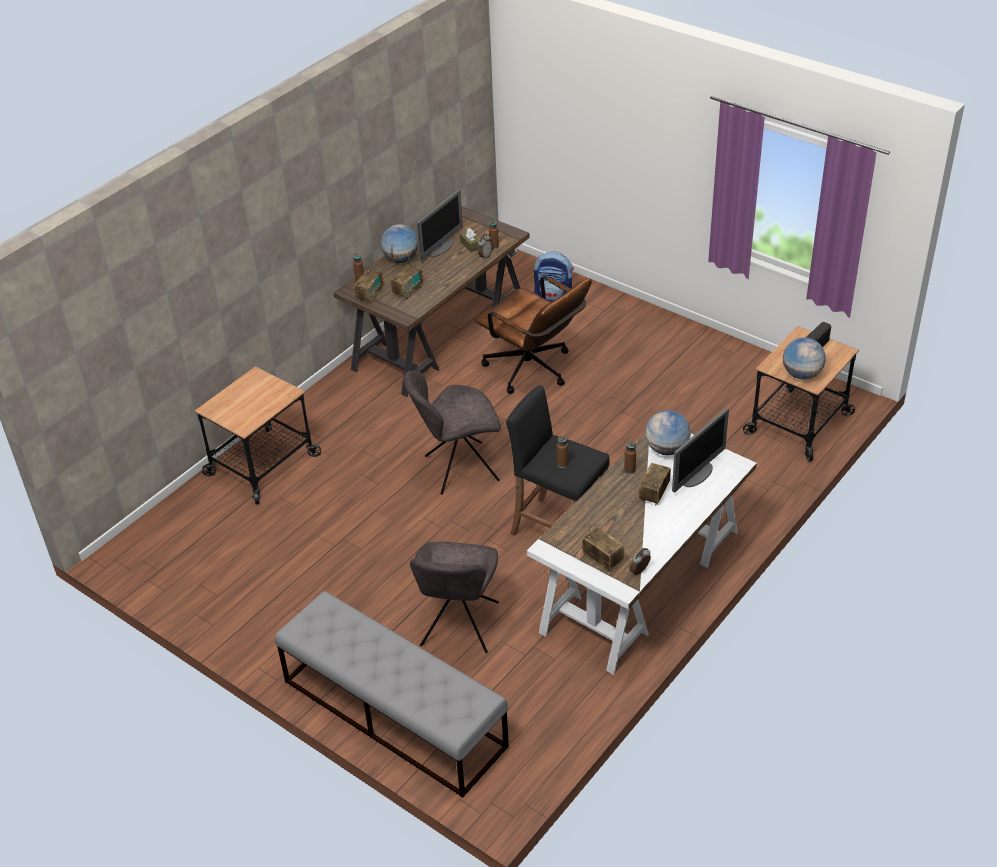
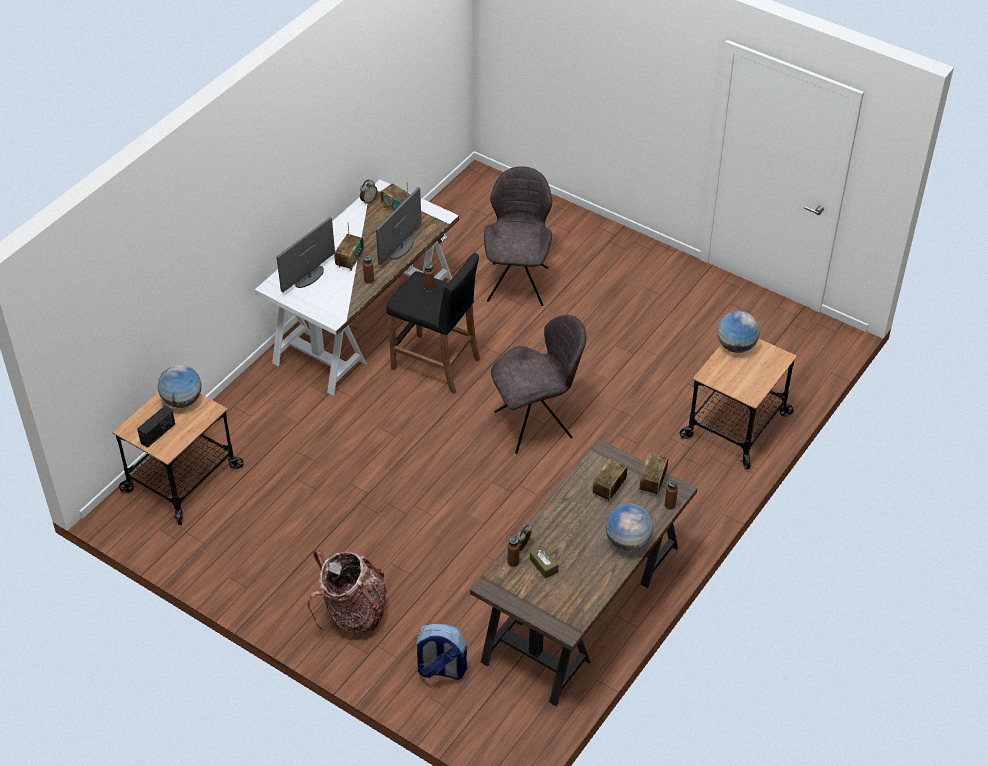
camera: 175 degrees right, 5 degrees up
grey bench [275,591,509,798] -> none
monitor [416,190,463,260] -> monitor moved to [376,187,422,265]
brown office chair [475,276,592,394] -> none
globe [645,410,691,455] -> globe moved to [717,311,760,353]
none -> backpack [307,549,387,634]

